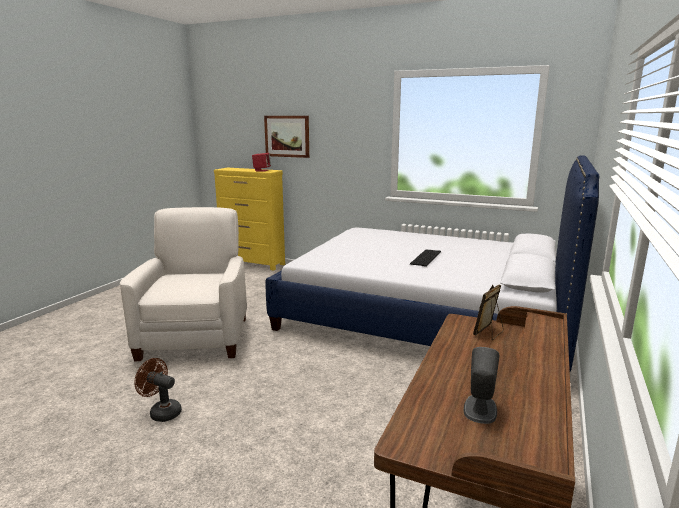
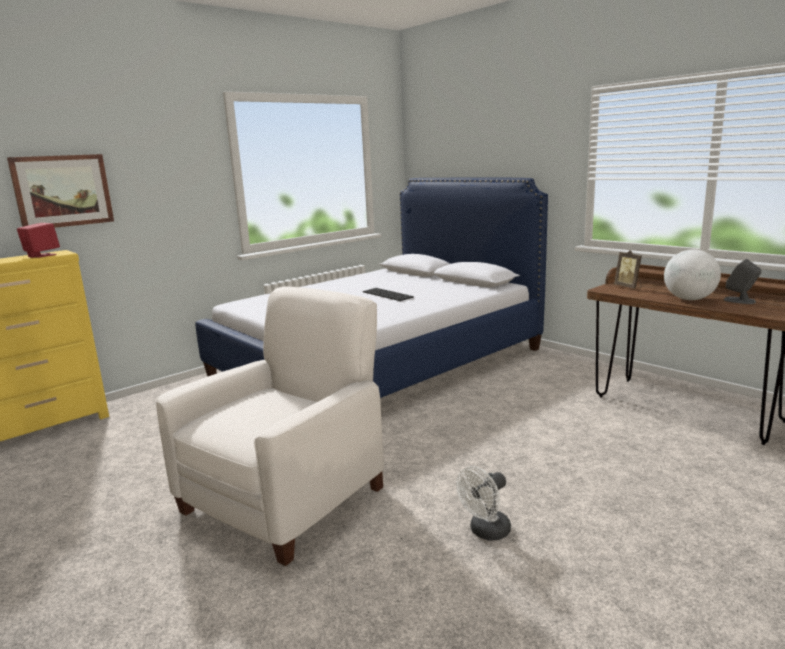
camera: 65 degrees left, 0 degrees up
white armchair [120,207,247,361] -> white armchair turned 105 degrees clockwise [156,287,384,566]
brown fan [134,358,182,422] -> white fan [456,466,511,541]
none -> globe [664,249,721,300]

